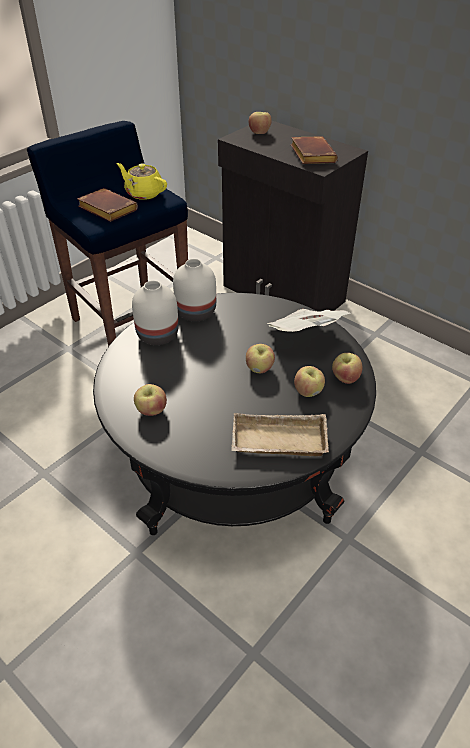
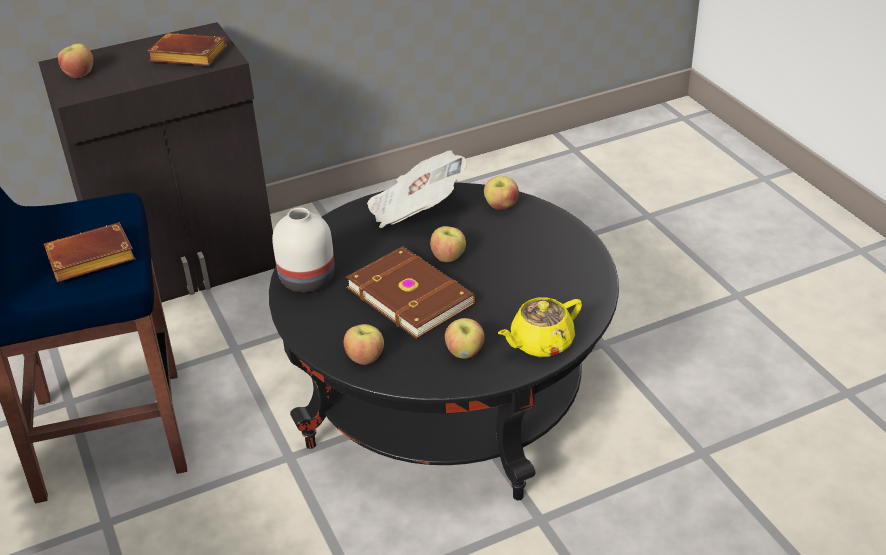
camera: 65 degrees left, 5 degrees down
yellow teapot [116,163,167,200] -> yellow teapot moved to [498,297,582,357]
white vase [132,280,179,345] -> none
beige tray [231,413,329,456] -> none
apple [294,366,325,397] -> apple moved to [343,324,384,365]
none -> brown book [346,246,476,339]

